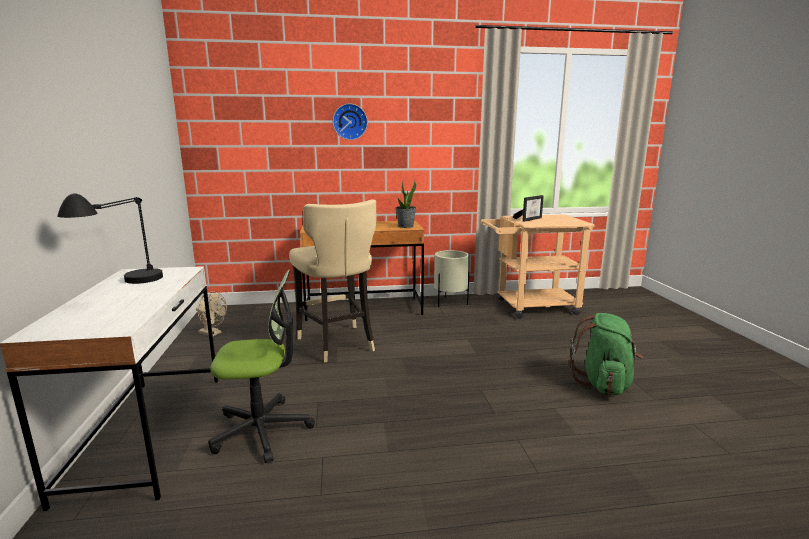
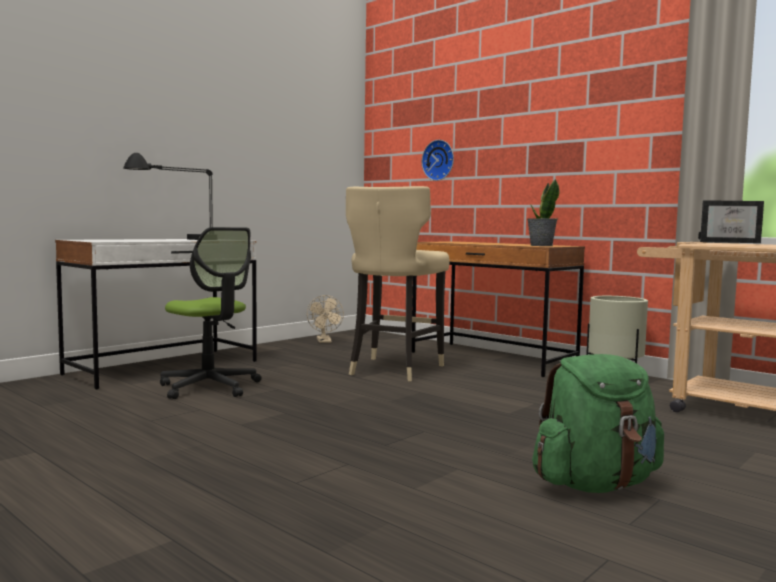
camera: 50 degrees right, 10 degrees down
wall clock [333,104,368,140] -> wall clock moved to [422,140,454,181]

